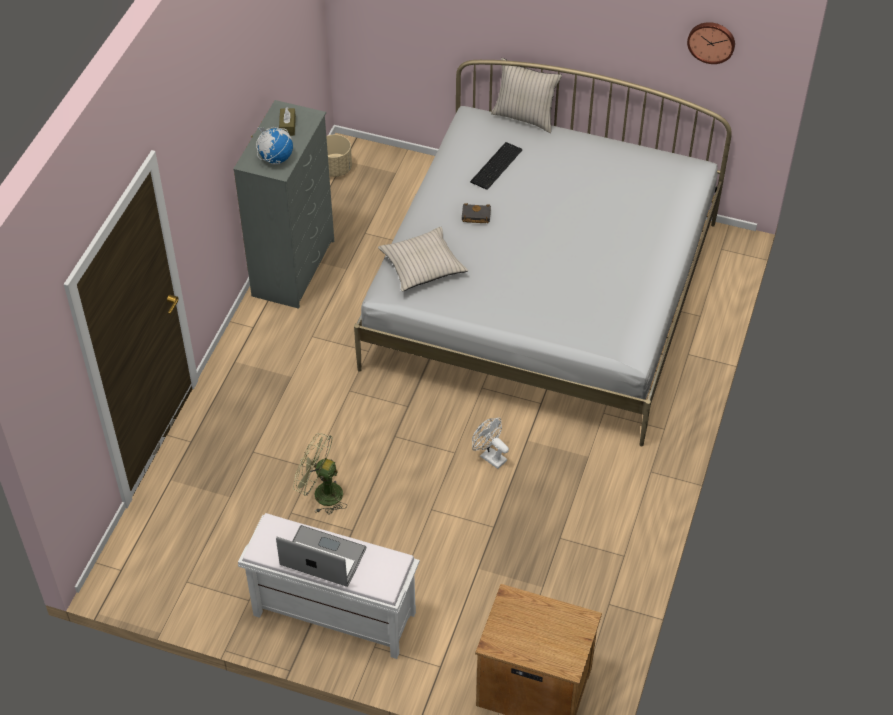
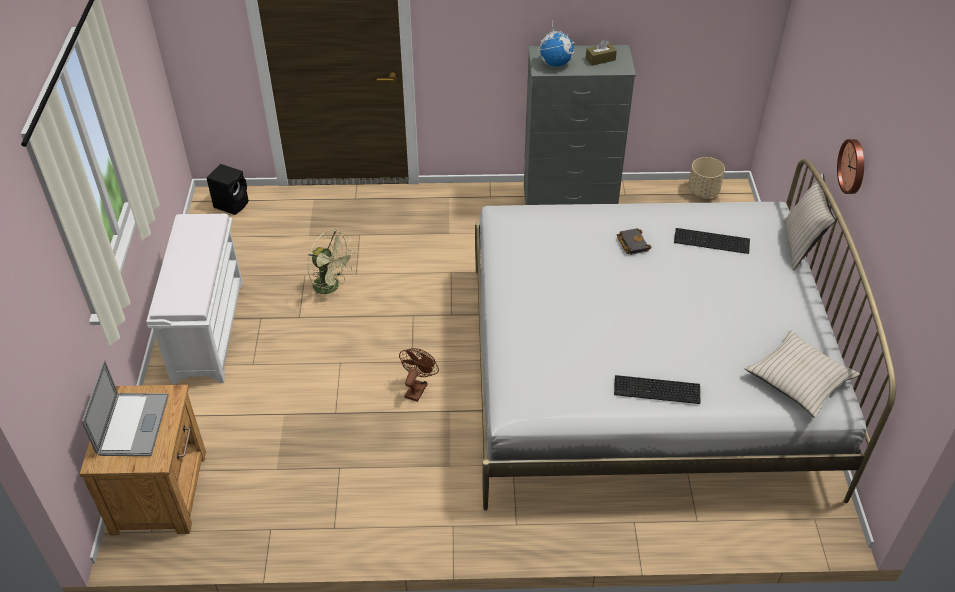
camera: 70 degrees right, 5 degrees down
laptop [276,525,366,587] -> laptop moved to [82,360,169,456]
green fan [293,433,347,515] -> green fan turned 120 degrees clockwise [307,229,355,303]
beige pillow [378,227,468,292] -> beige pillow moved to [744,330,860,418]
white fan [472,418,509,469] -> brown fan [399,348,439,402]
wall clock [687,22,735,64] -> wall clock moved to [837,139,864,194]
none -> black speaker [206,164,249,215]
none -> keyboard [614,375,700,404]

